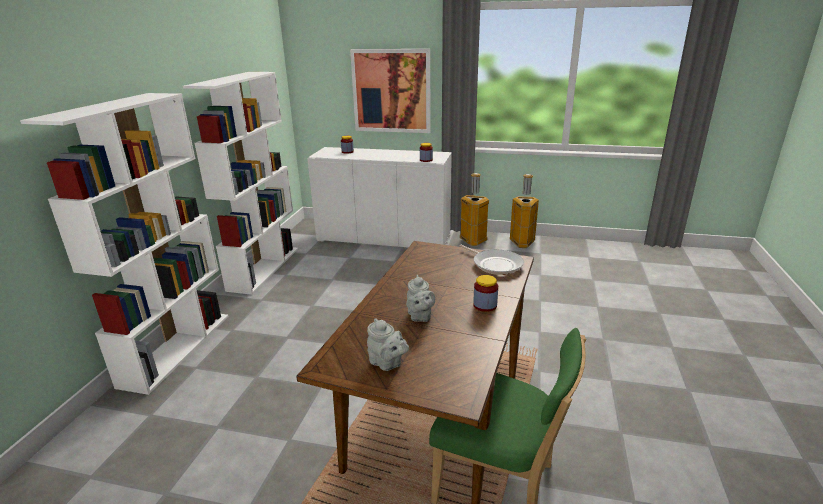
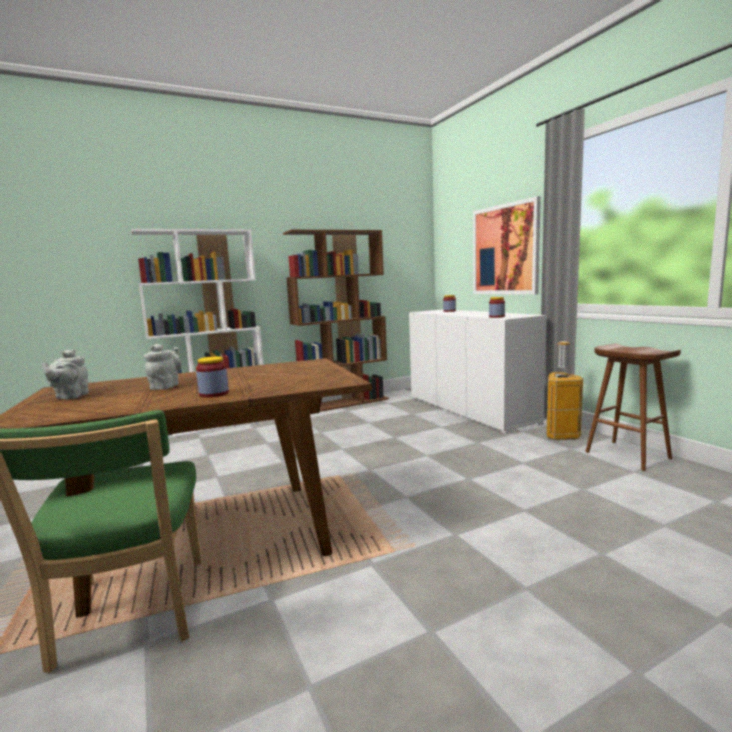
camera: 50 degrees right, 15 degrees down
white bookcase [183,72,298,295] -> brown bookcase [283,230,389,412]
grey teapot [406,275,435,322] -> grey teapot turned 150 degrees clockwise [144,344,182,390]
frying pan [460,245,524,275] -> none
trash can [510,174,539,248] -> brown stool [586,343,681,471]

